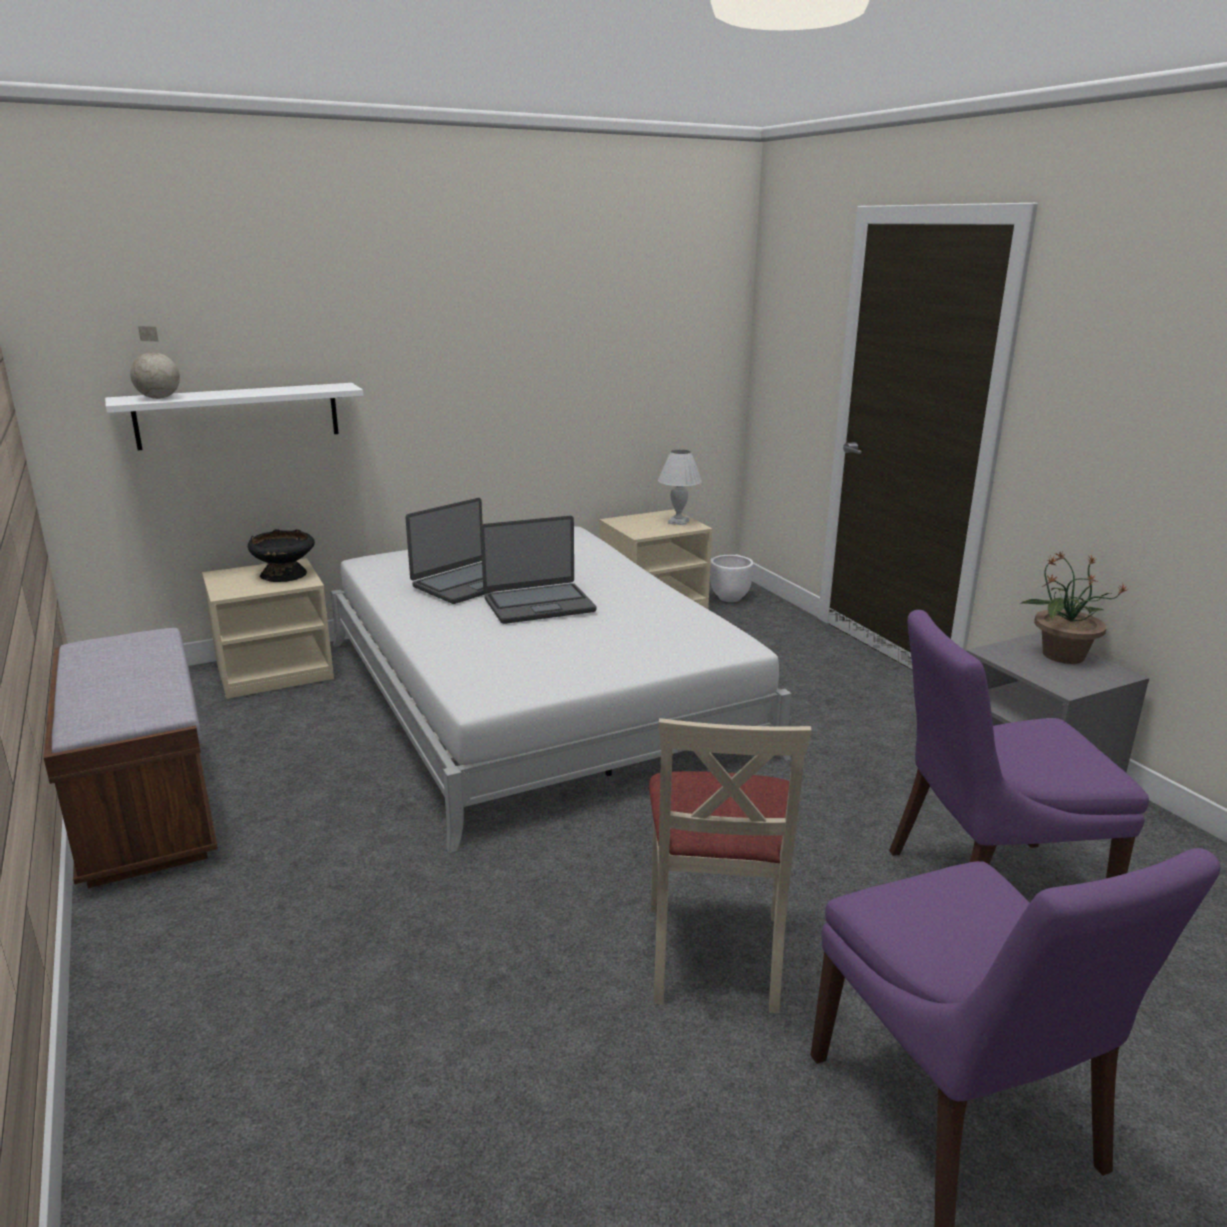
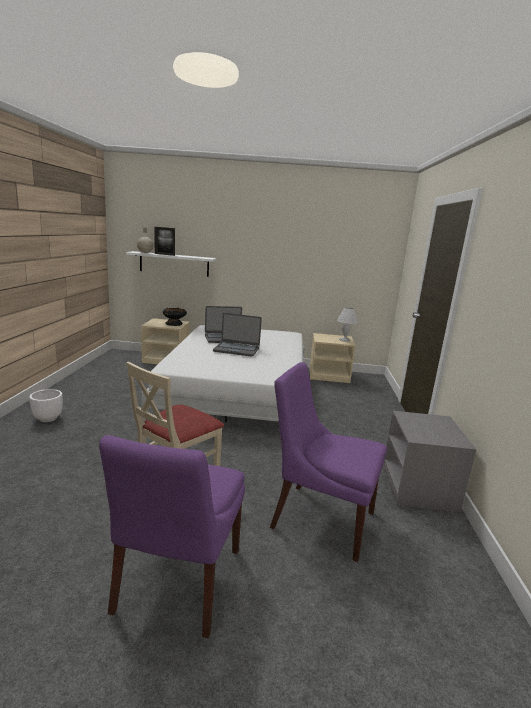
camera: 30 degrees right, 5 degrees down
brown bench [43,628,218,888] -> none
white planter [710,555,754,602] -> white planter moved to [29,389,63,422]
potted plant [1020,550,1129,664] -> none
none -> picture frame [155,227,175,256]

